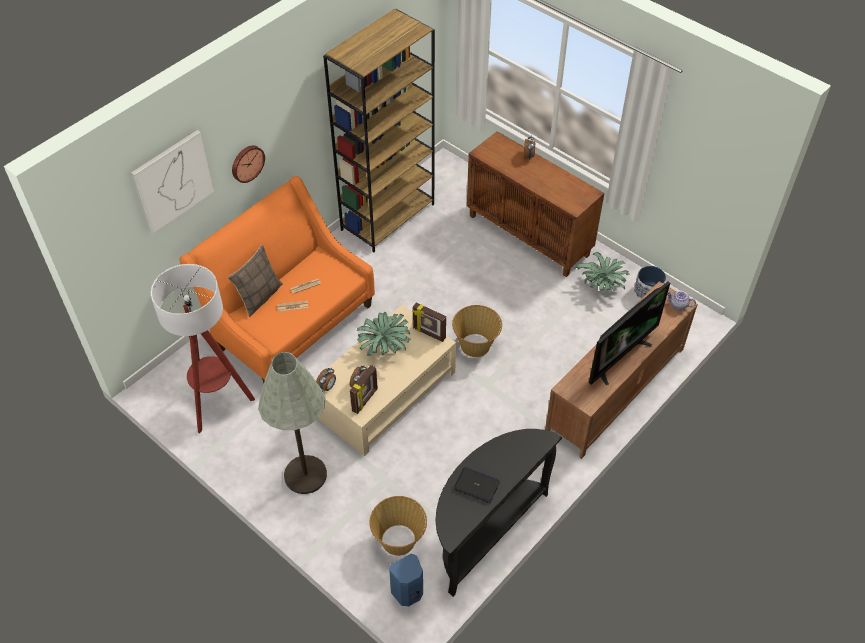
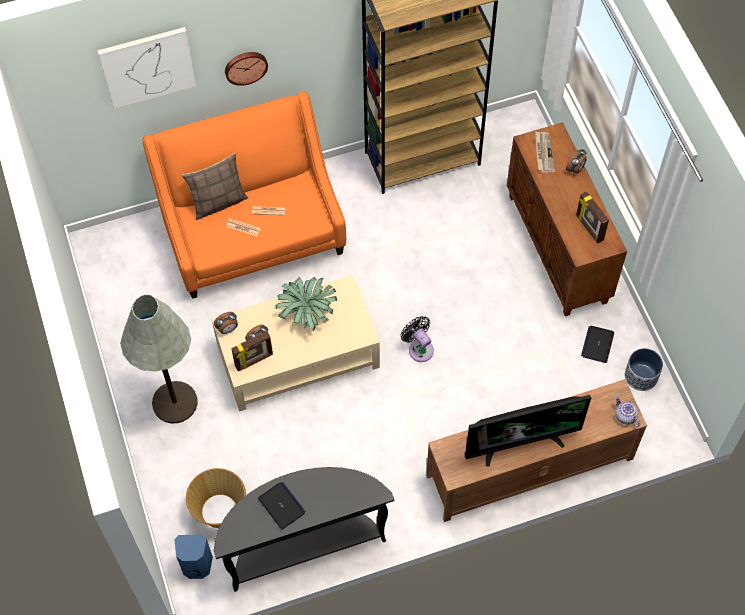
camera: 30 degrees right, 10 degrees up
floor lamp [151,264,255,433] -> none
picture frame [412,303,446,342] -> picture frame moved to [576,191,609,243]
basket [452,305,502,357] -> black fan [401,316,434,362]
potted plant [576,252,630,291] -> laptop [581,326,614,363]
none -> newspaper [535,131,555,173]

